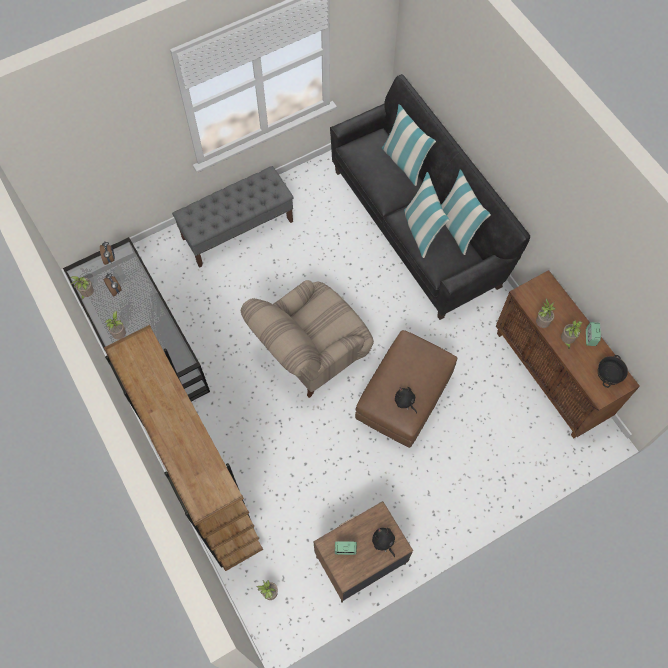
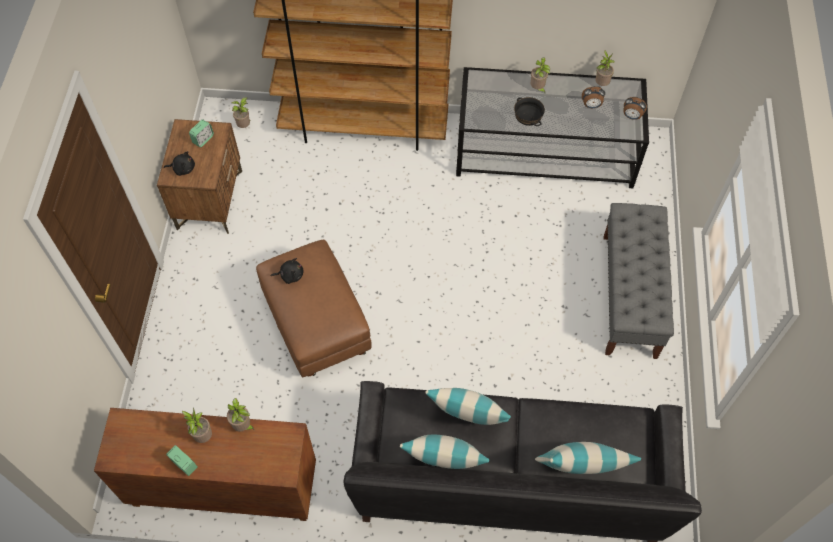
camera: 125 degrees right, 5 degrees down
beige armchair [241,280,374,398] -> none
black bowl [598,355,628,388] -> black bowl moved to [514,97,545,126]

